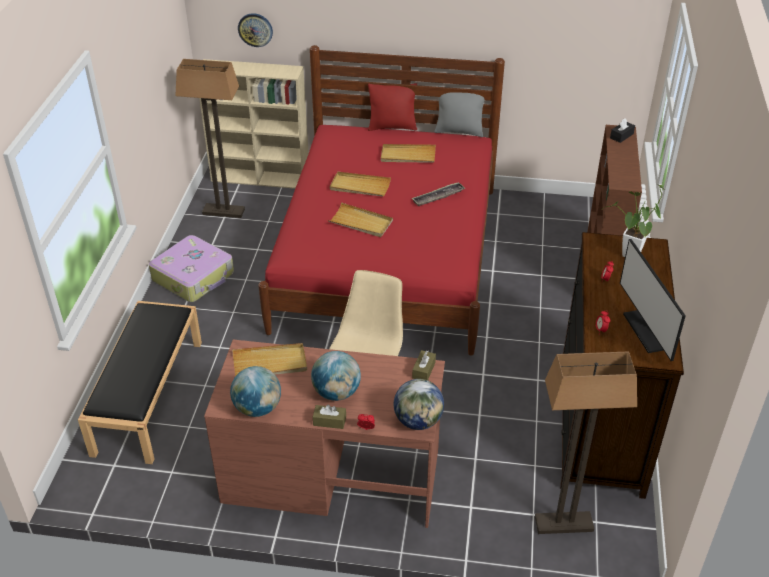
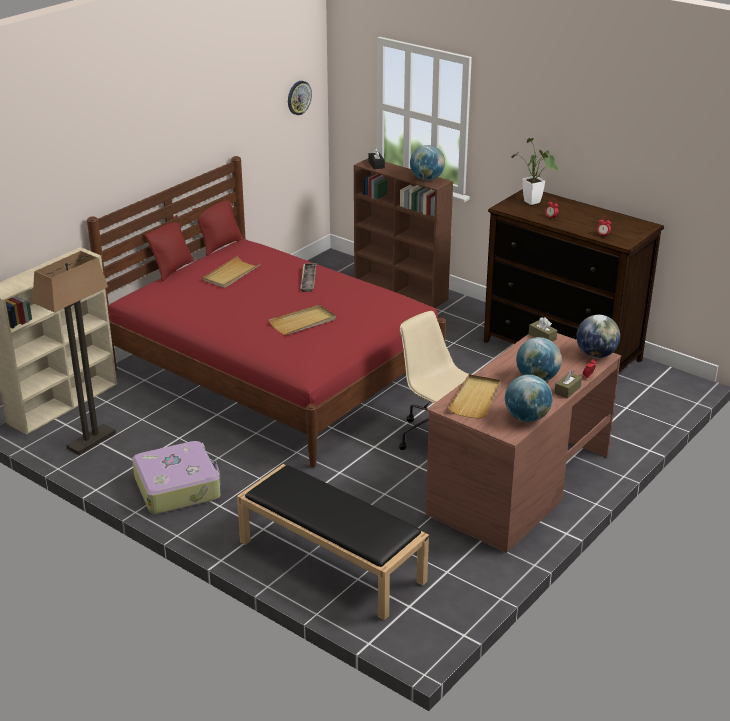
camera: 60 degrees left, 10 degrees down
wall clock [238,13,273,47] -> wall clock moved to [288,81,312,115]
beige tray [330,172,391,197] -> none
grey pillow [434,86,485,137] -> red pillow [192,193,243,256]
floor lamp [535,351,637,534] -> none
monitor [620,239,686,361] -> none
none -> globe [410,145,445,181]

